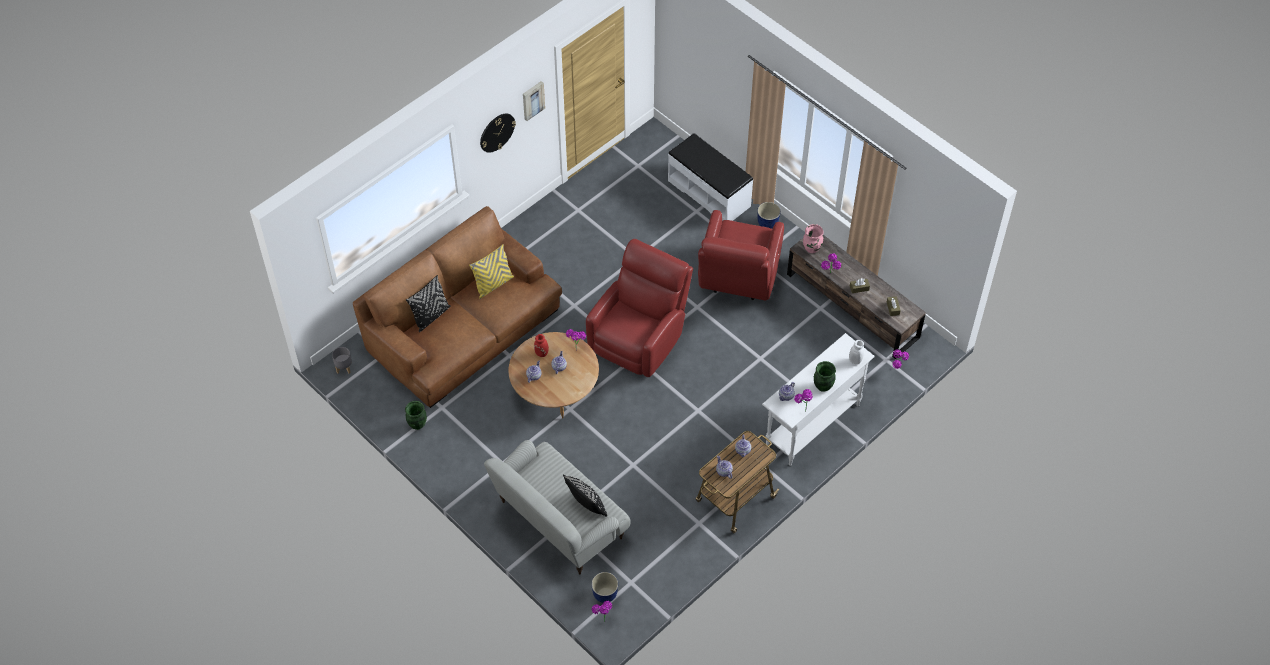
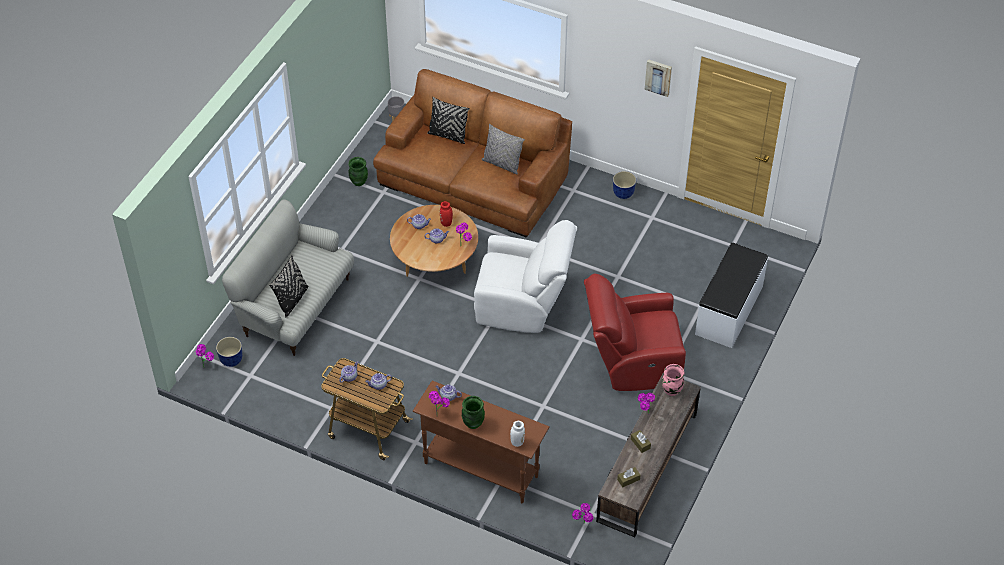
camera: 70 degrees right, 5 degrees down
yellow pillow [469,244,514,299] -> grey pillow [482,124,525,175]
wall clock [480,114,516,153] -> none
red armchair [586,239,693,377] -> white armchair [474,220,577,333]
planter [757,202,781,229] -> planter moved to [613,171,636,199]
white console table [762,333,875,466] -> brown console table [413,381,549,503]

